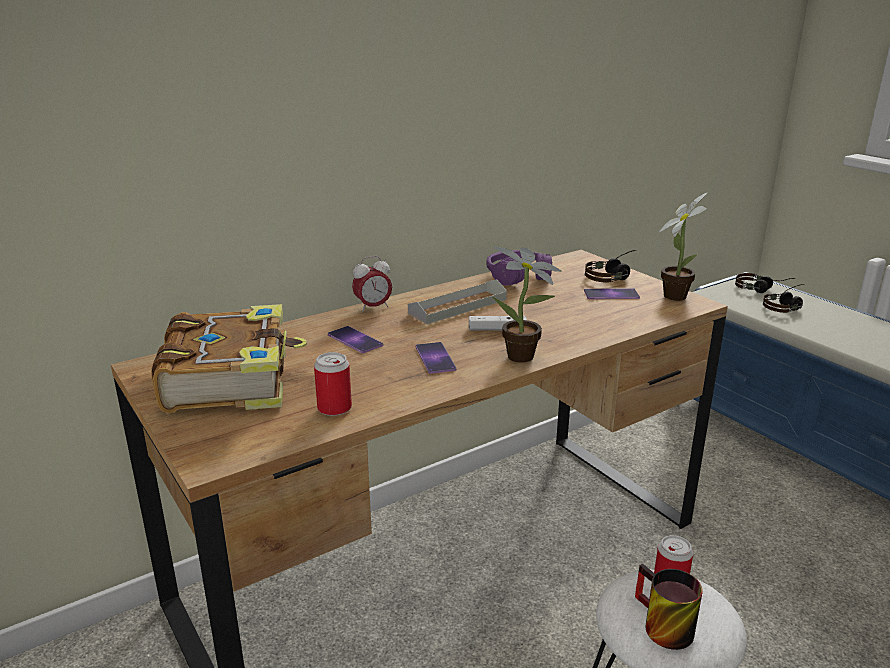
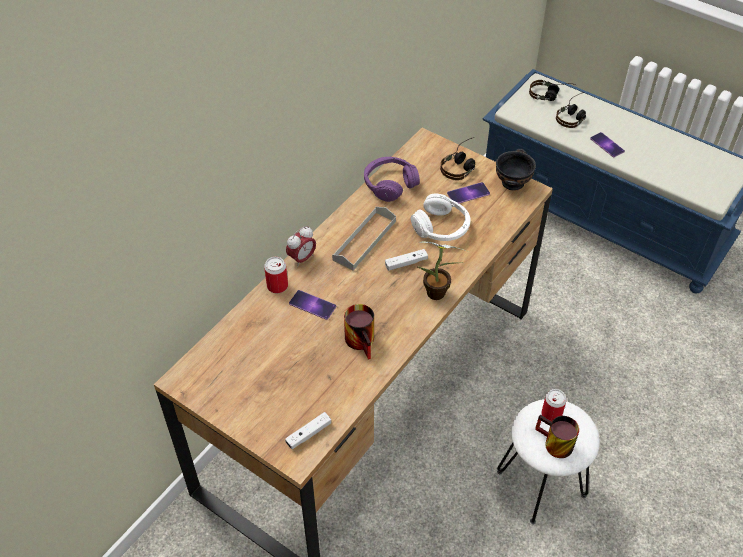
camera: 20 degrees left, 25 degrees up
book [151,304,307,413] -> none
can [314,352,352,416] -> can moved to [264,257,288,293]
phone [416,342,456,374] -> phone moved to [590,132,625,157]
potted plant [659,192,708,301] -> black bowl [496,149,536,191]
none -> white game controller [285,412,331,449]
none -> mug [344,304,374,359]
none -> white headphones [411,193,471,241]

